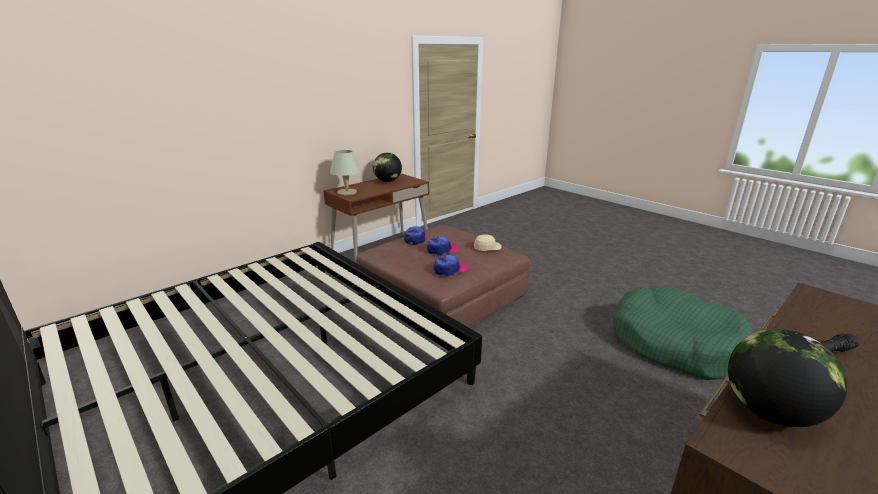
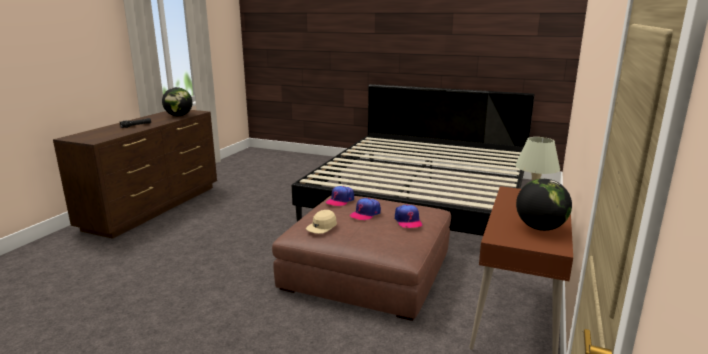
camera: 155 degrees right, 5 degrees down
green dog bed [613,287,752,380] -> none

